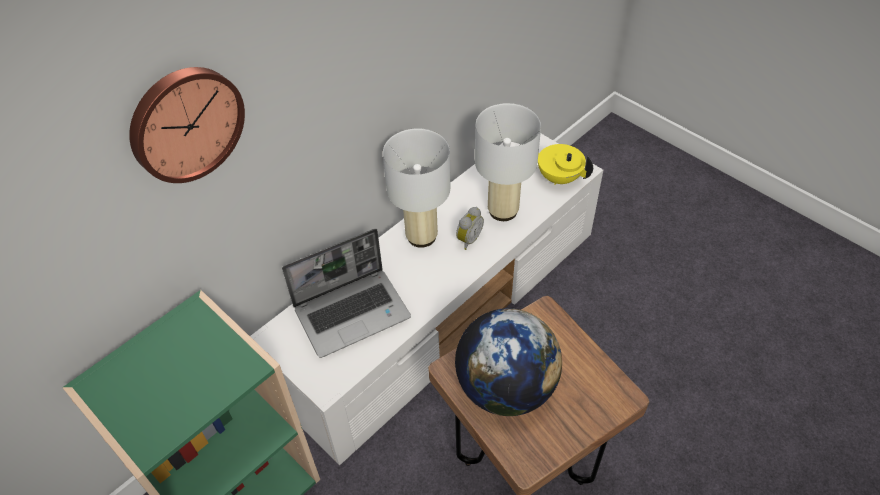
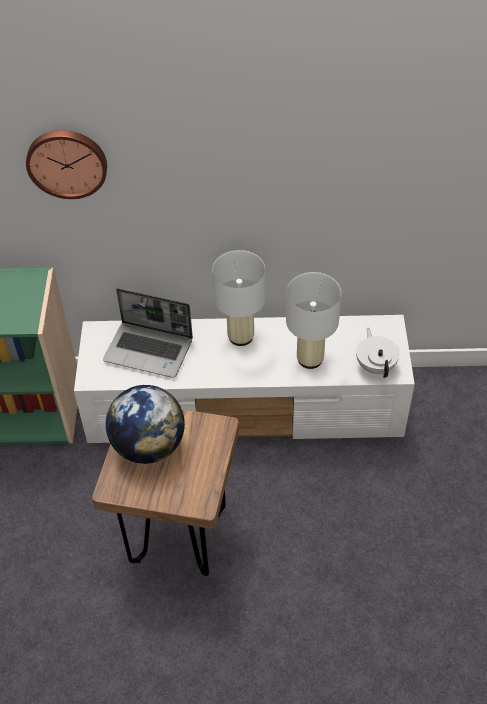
camera: 45 degrees right, 0 degrees up
alarm clock [456,207,484,250] -> none
yellow teapot [538,144,593,185] -> white teapot [356,328,399,378]

